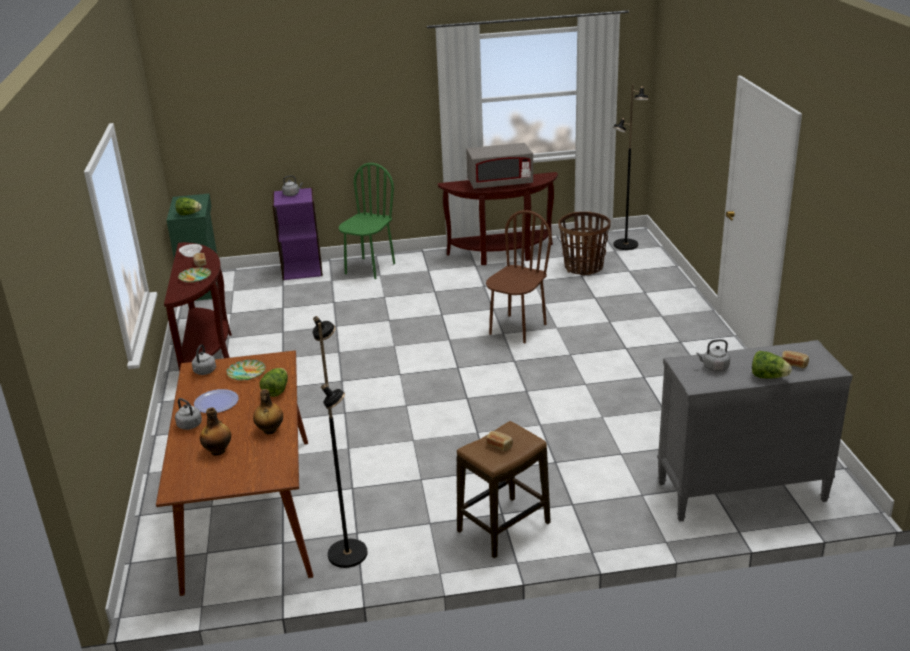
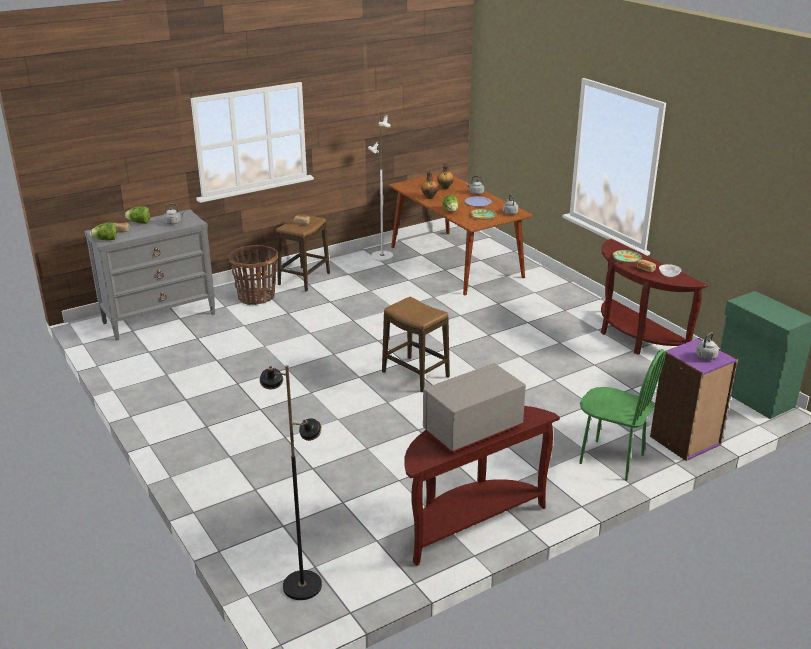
camera: 155 degrees right, 0 degrees up
lettuce [176,198,202,215] -> lettuce moved to [90,222,117,240]
black floor lamp [313,316,368,568] -> white floor lamp [367,112,393,261]
green chair [339,163,395,279] -> green chair turned 60 degrees counterclockwise [579,349,665,481]
brown chair [486,210,552,343] -> none
basket [558,212,611,275] -> basket moved to [229,245,278,305]
none -> stool [382,297,450,393]

